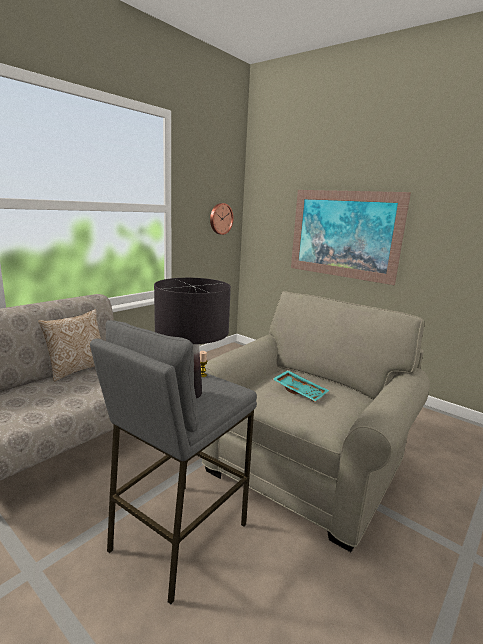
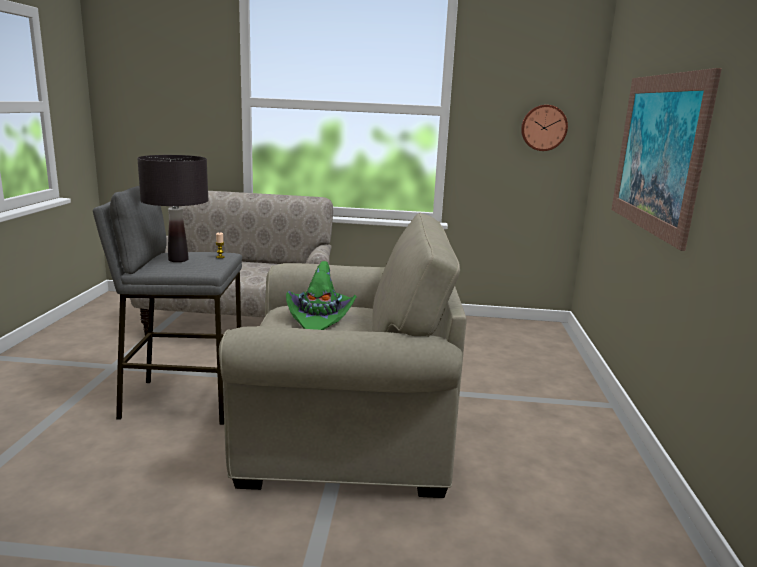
camera: 55 degrees right, 0 degrees up
pillow [38,309,101,382] -> none
turquoise tray [273,370,329,401] -> green hat [286,261,357,330]

